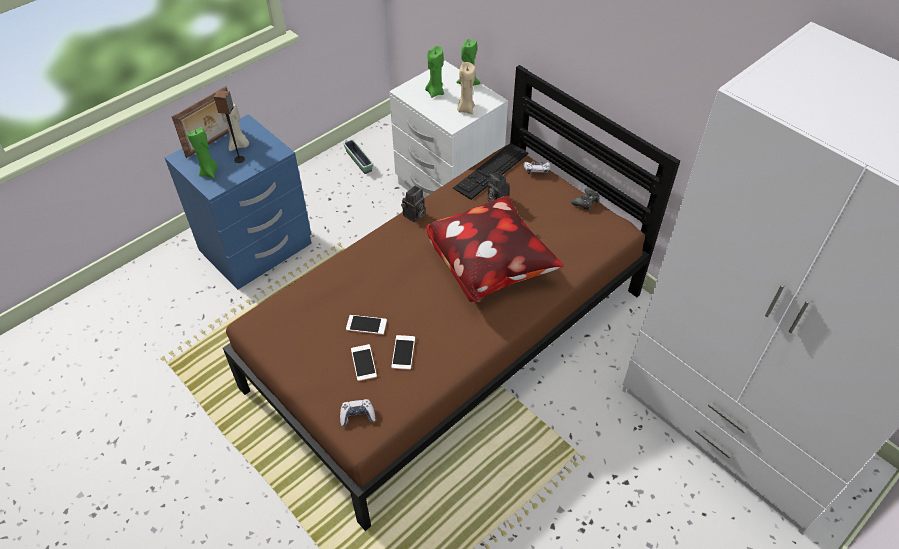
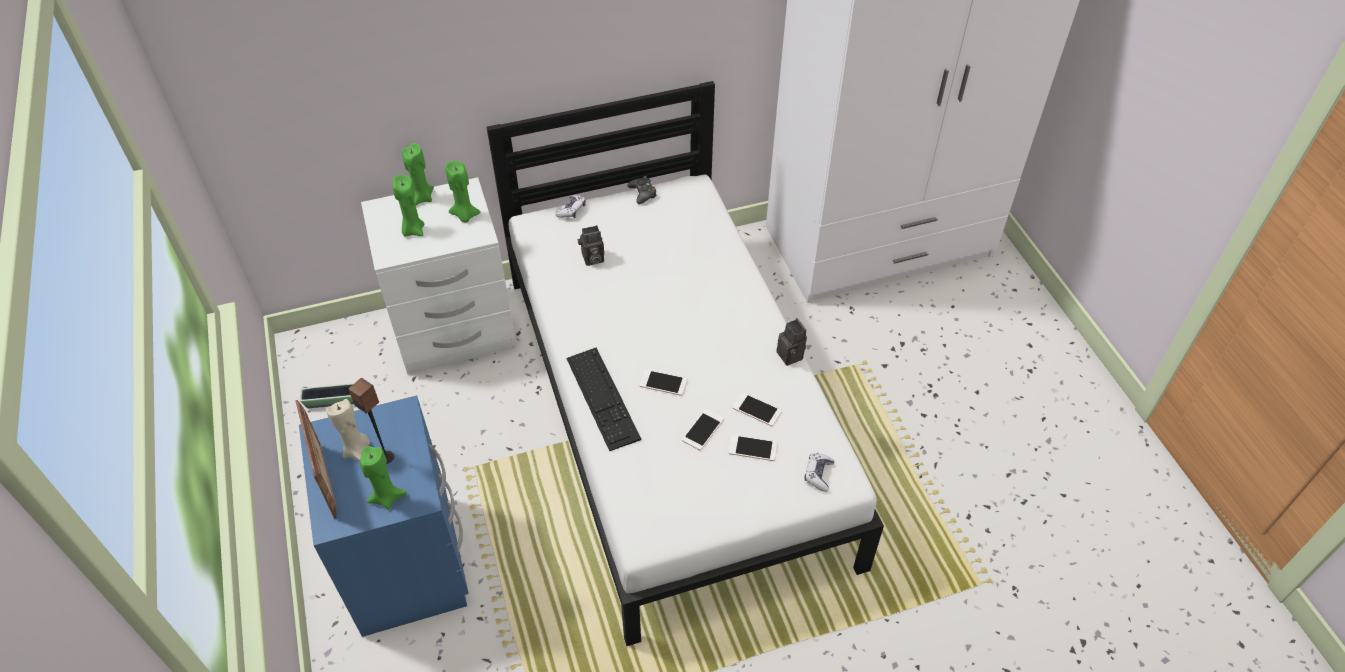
camera: 65 degrees left, 0 degrees up
brown bed [223,65,680,531] -> white bed [487,81,884,646]
camera [401,186,425,222] -> camera moved to [777,318,807,366]
pillow [426,196,564,302] -> none
keyboard [453,143,529,200] -> keyboard moved to [566,348,641,451]
beige candle [457,62,475,114] -> green candle [445,161,481,222]
none -> phone [640,369,687,396]

